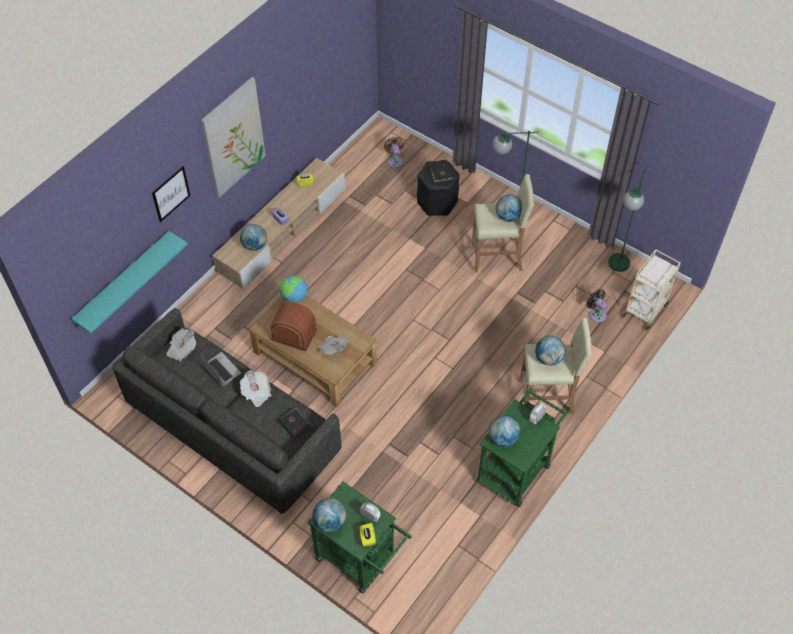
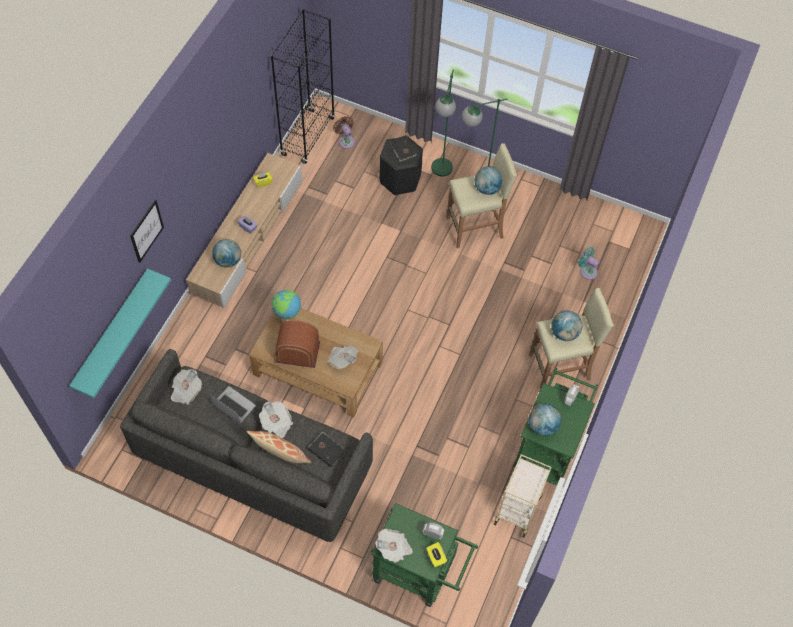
camera: 15 degrees left, 5 degrees up
picture [201,77,266,198] -> none
globe [313,498,346,532] -> newspaper [375,529,413,563]
black fan [586,289,608,323] -> turquoise fan [578,247,600,280]
green floor lamp [608,165,647,272] -> green floor lamp moved to [431,70,456,177]
beige cart [622,249,681,331] -> beige cart moved to [494,454,552,538]
none -> pillow [247,431,311,463]
none -> black bookcase [271,9,335,164]

